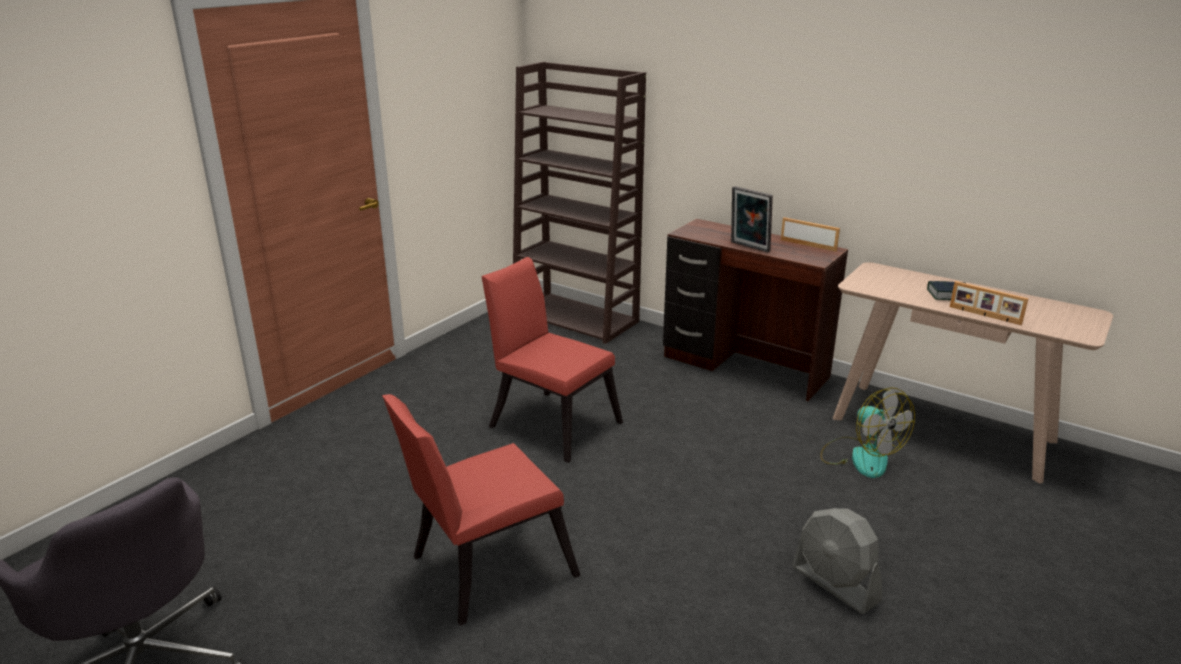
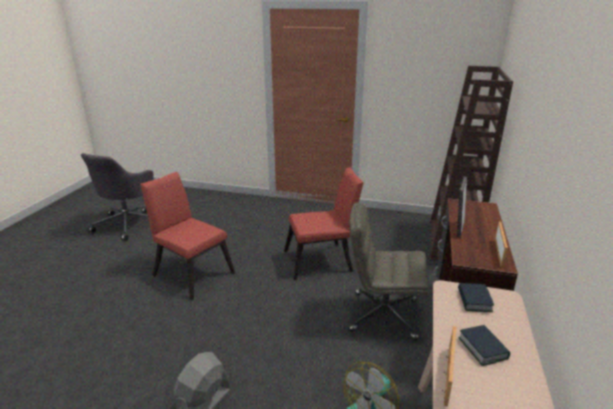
camera: 70 degrees right, 0 degrees up
red chair [482,257,623,463] -> red chair turned 60 degrees clockwise [284,167,364,280]
none -> grey office chair [349,203,429,341]
none -> book [458,283,494,312]

